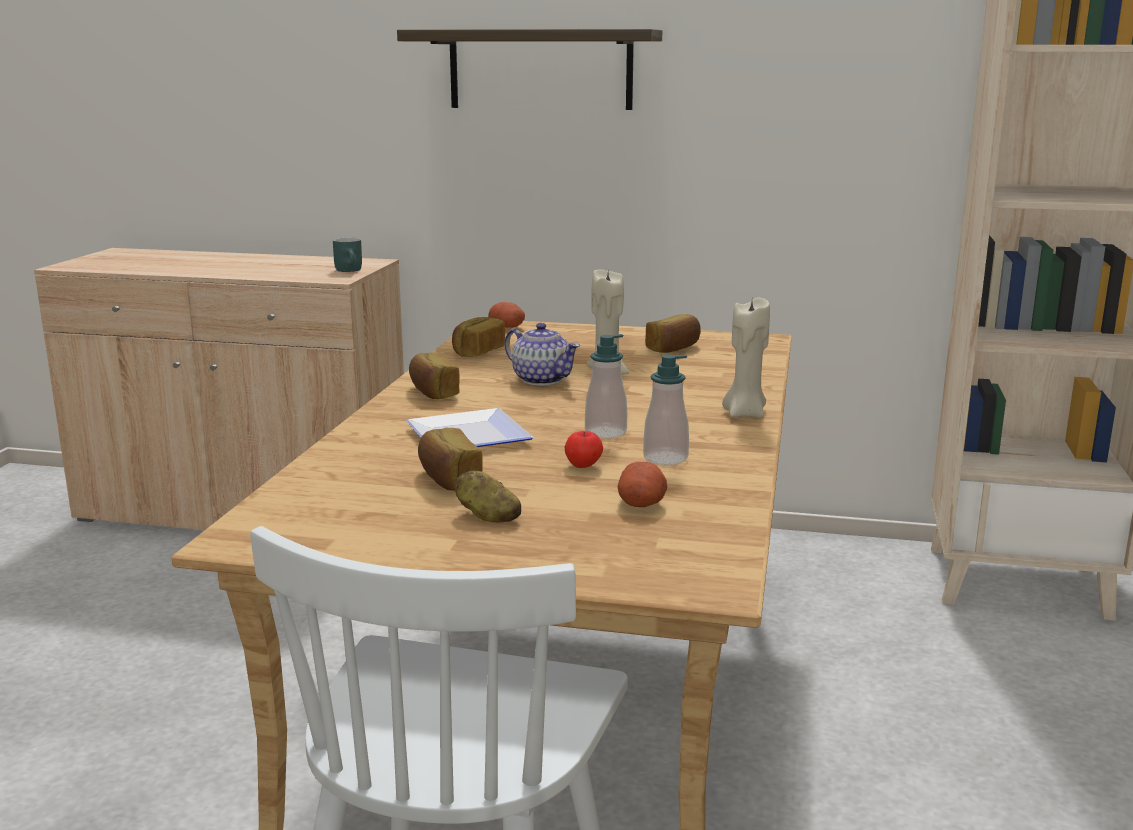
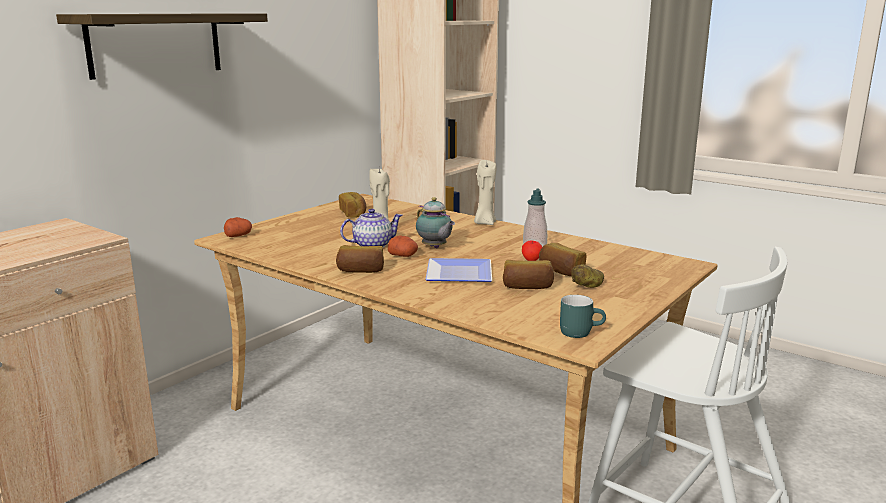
camera: 65 degrees left, 0 degrees up
turquoise mug [333,237,362,272] -> turquoise mug moved to [560,295,606,338]
bread [452,317,505,357] -> bread moved to [539,243,587,276]
soap dispenser [585,334,627,438] -> none
potato [618,462,667,507] -> potato moved to [388,235,418,257]
none -> teapot [416,197,455,248]

